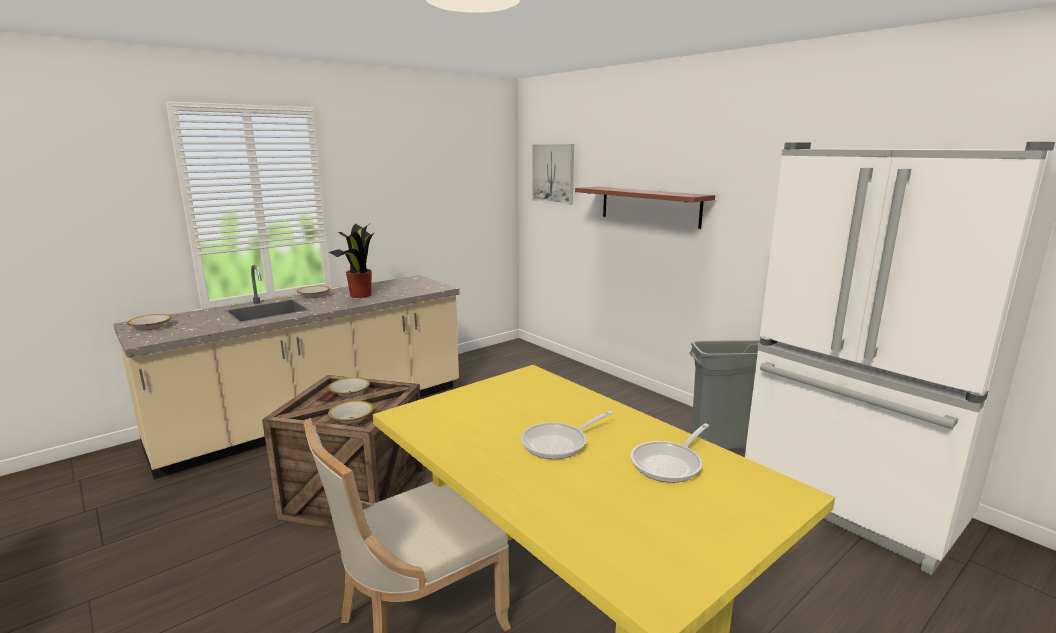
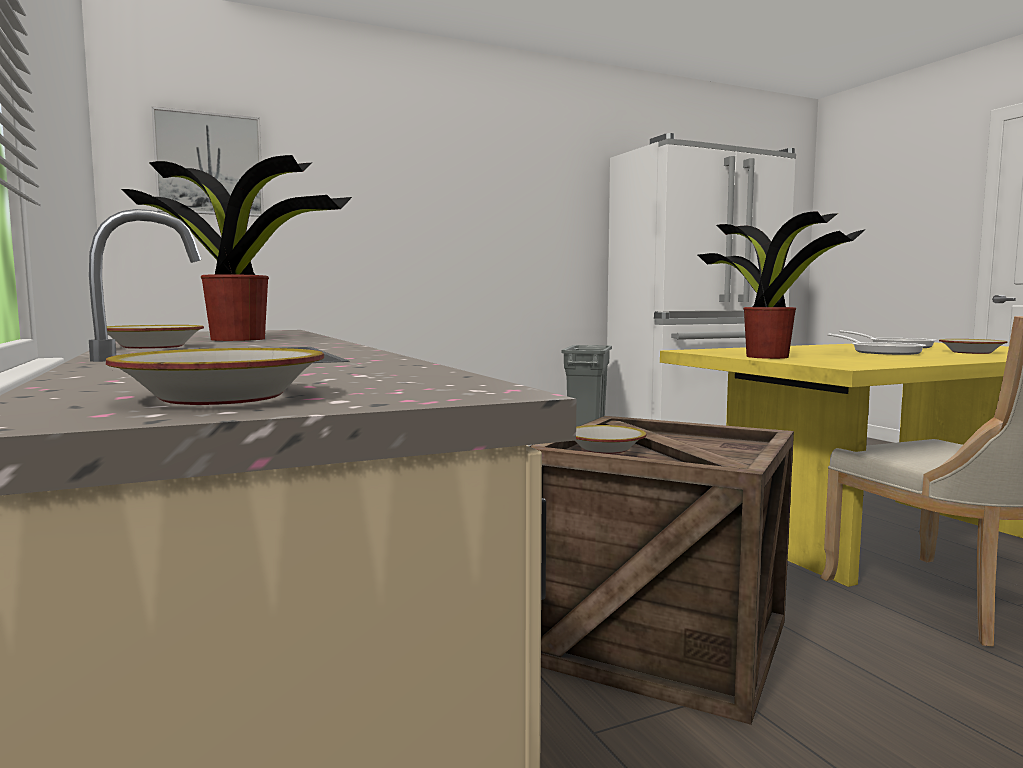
camera: 75 degrees left, 10 degrees down
bowl [328,401,374,424] -> bowl moved to [939,339,1008,354]
shelf [575,187,715,229] -> none
none -> potted plant [698,211,866,359]

